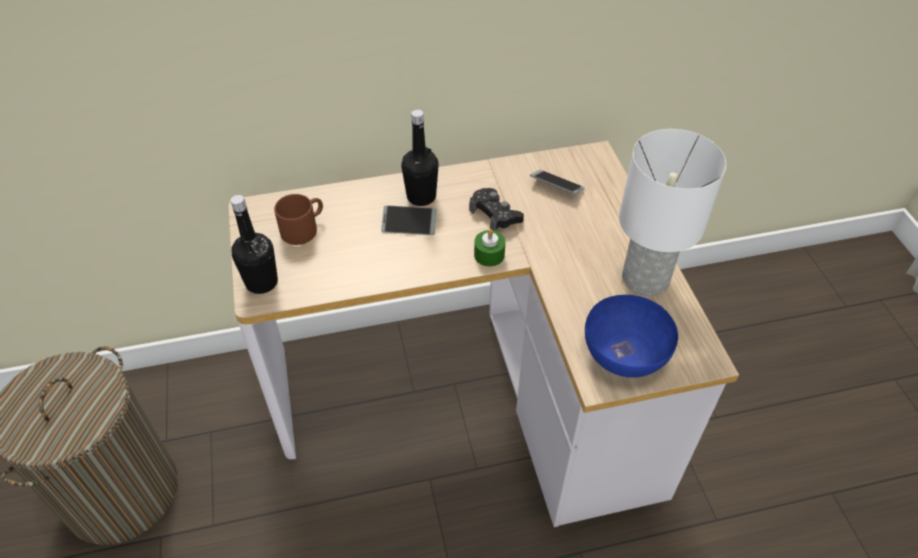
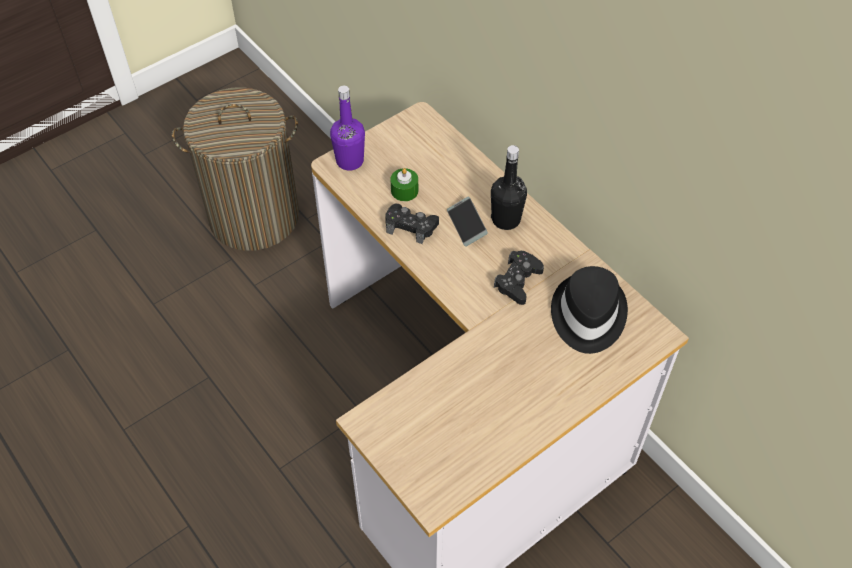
camera: 65 degrees right, 5 degrees up
black bottle [231,195,278,294] -> purple bottle [330,86,365,171]
brown mug [274,194,323,245] -> none
green candle [474,229,506,267] -> green candle moved to [390,168,418,201]
phone [530,170,585,194] -> black hat [551,266,628,354]
blue bowl [585,295,678,378] -> none
white table lamp [619,129,726,296] -> none
none -> black game controller [385,204,439,244]

